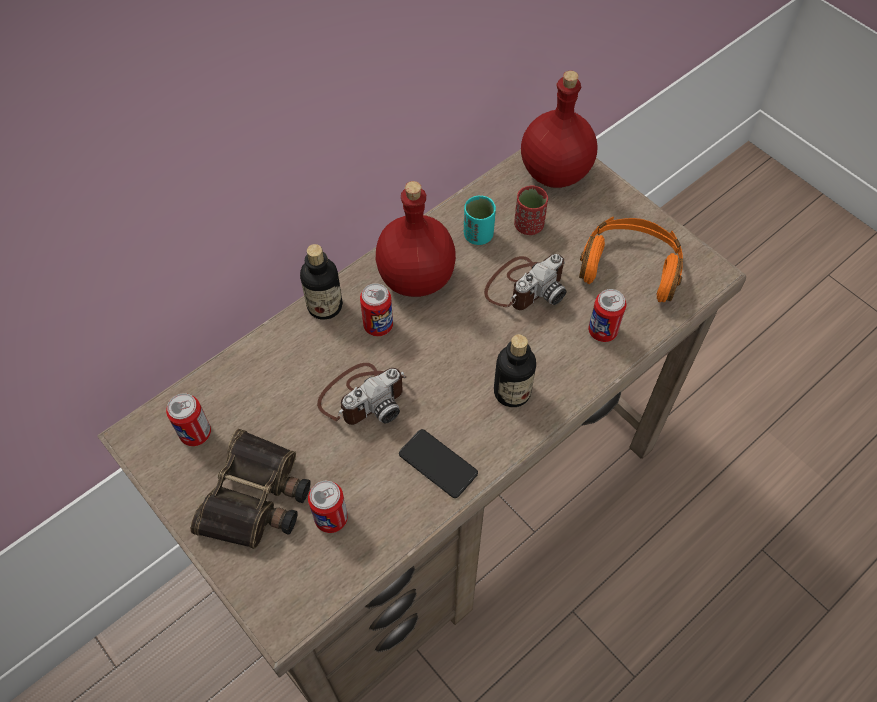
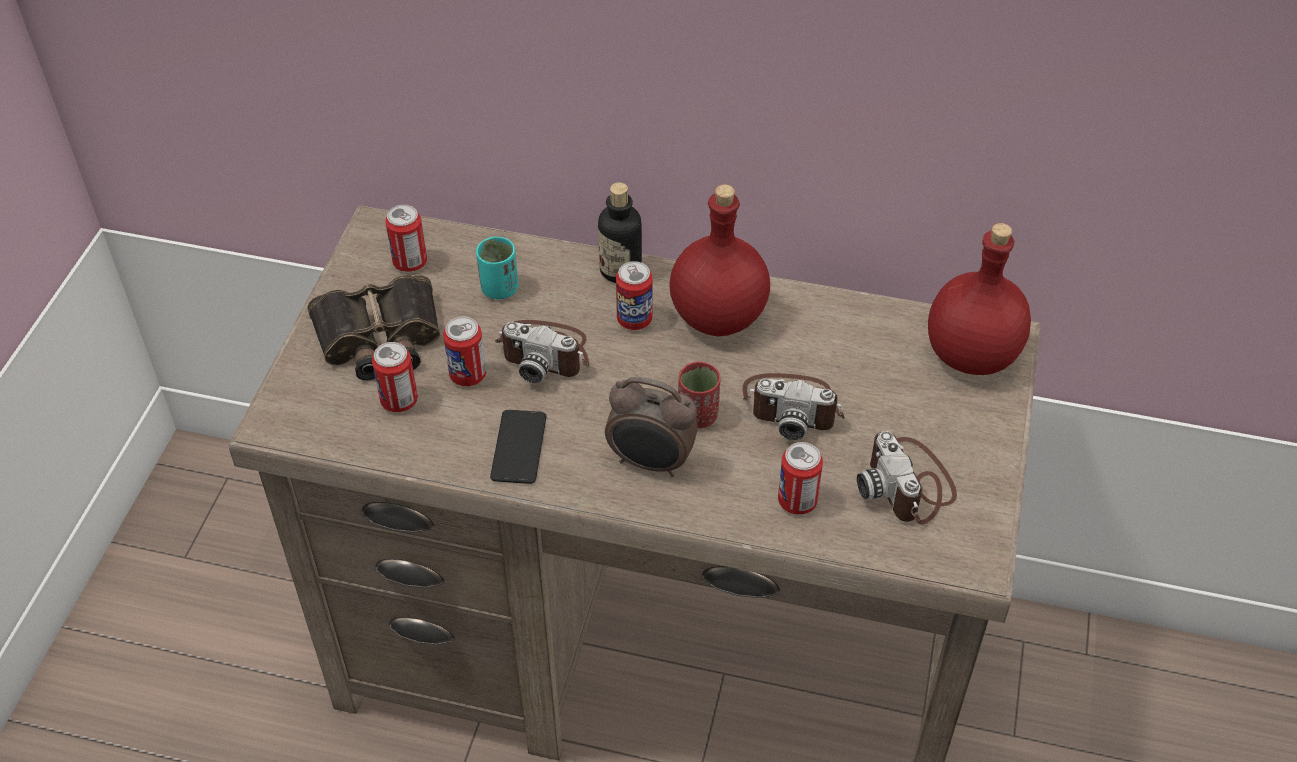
camera: 55 degrees right, 10 degrees down
turquoise cup [464,196,496,245] -> turquoise cup moved to [476,237,518,299]
bottle [494,334,536,407] -> alarm clock [605,377,698,477]
red cup [514,185,548,235] -> red cup moved to [678,362,721,428]
orange headphones [579,217,683,302] -> camera [857,431,957,525]
none -> can [443,317,486,386]

